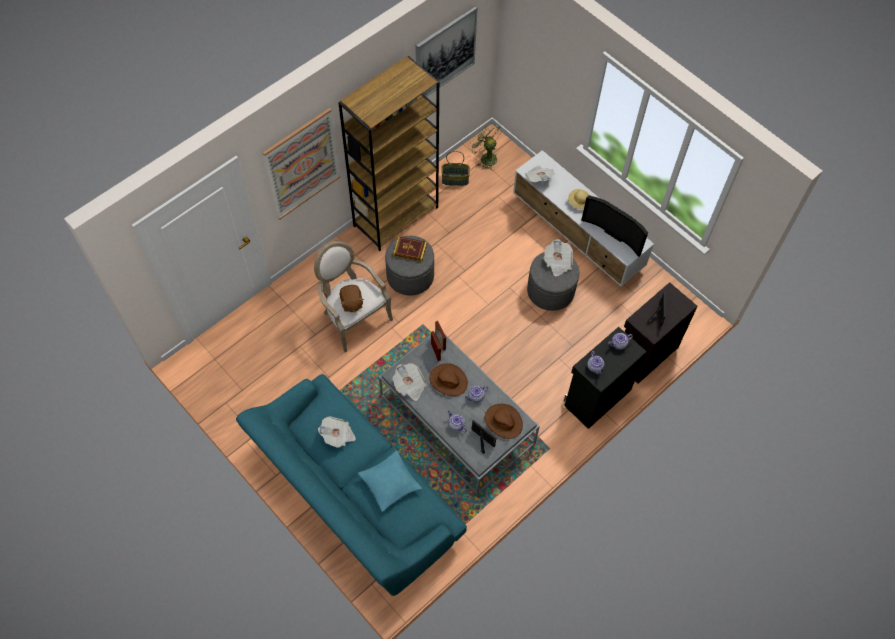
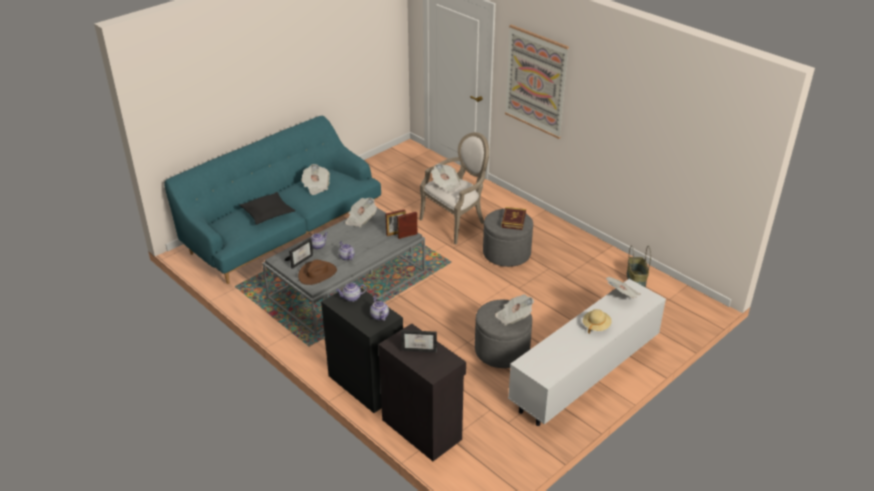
camera: 90 degrees right, 25 degrees down
brown bookcase [339,56,439,251] -> none
brown plush toy [340,285,364,313] -> newspaper [431,164,461,193]
turquoise pillow [358,450,422,512] -> black pillow [239,192,295,225]
picture [416,6,478,97] -> none
brown hat [429,363,468,396] -> none
green fan [469,122,502,170] -> none
television [581,195,648,257] -> none

